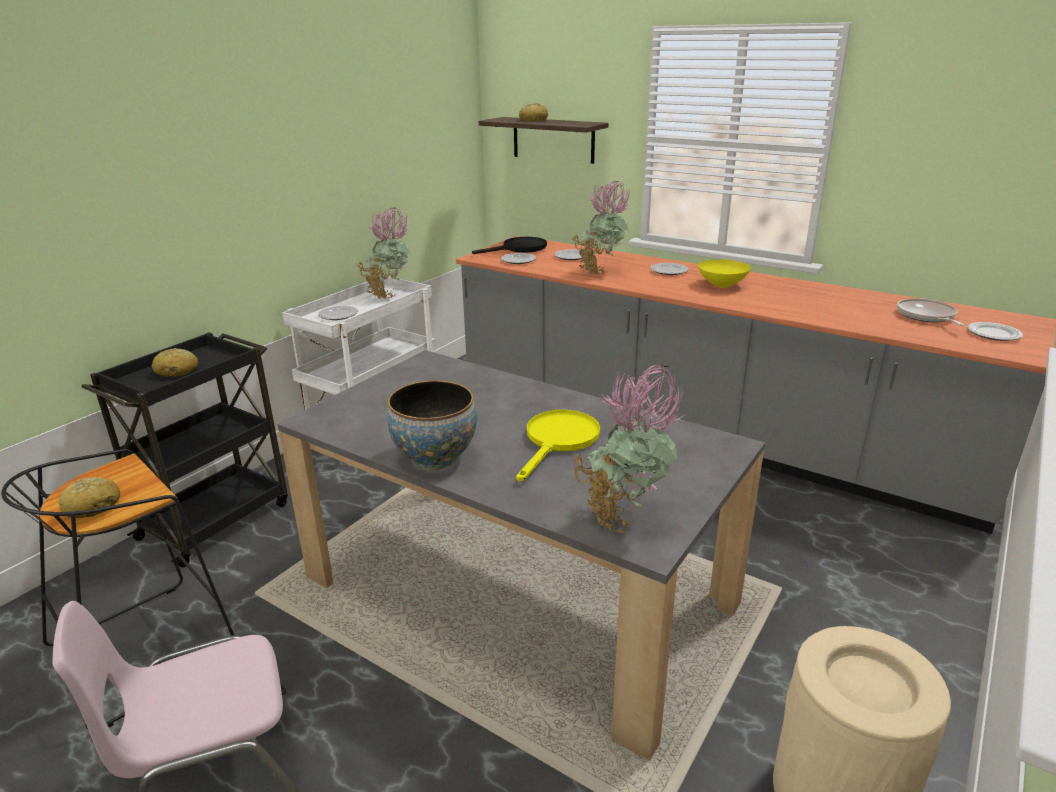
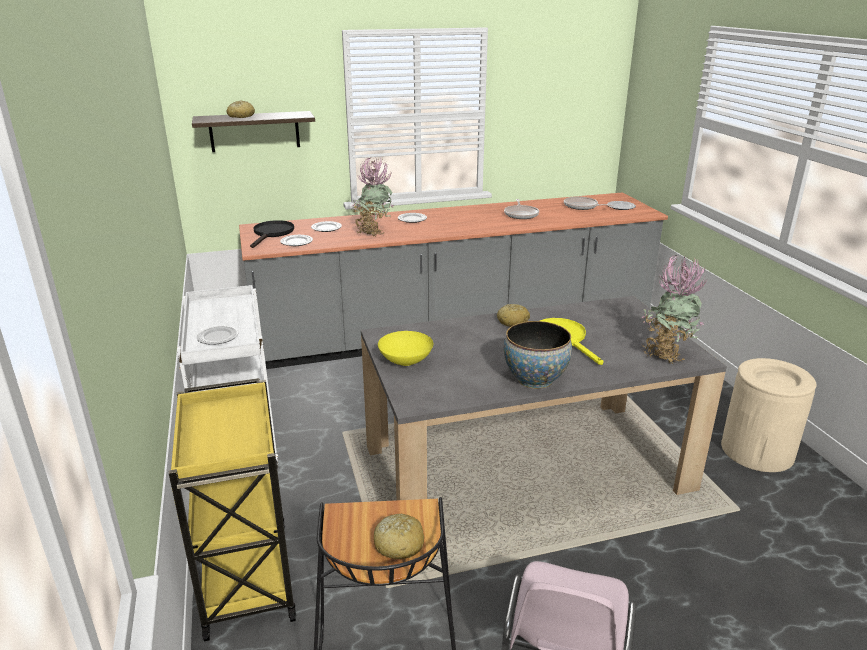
camera: 50 degrees left, 0 degrees up
black cart [82,332,288,567] -> yellow cart [169,378,297,642]
bread [152,348,198,377] -> bread moved to [497,304,530,327]
potted plant [356,208,411,300] -> none
yellow bowl [698,259,751,288] -> yellow bowl moved to [378,331,433,366]
none -> frying pan [504,199,539,219]

